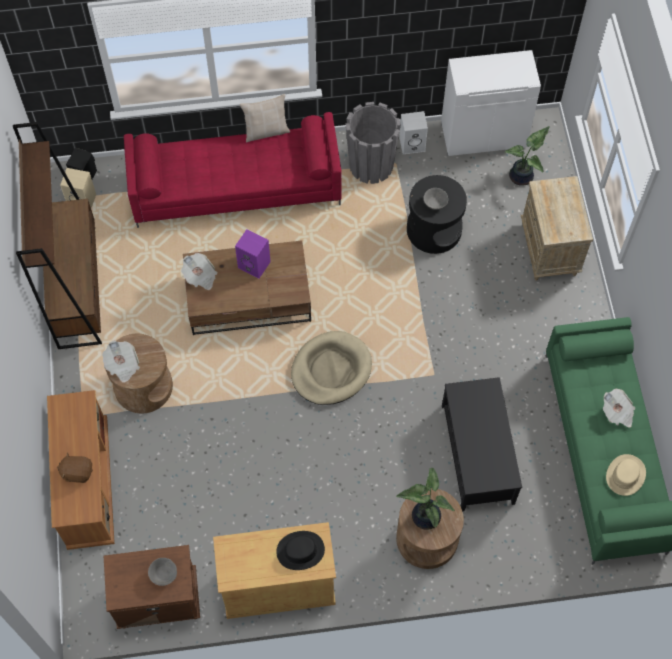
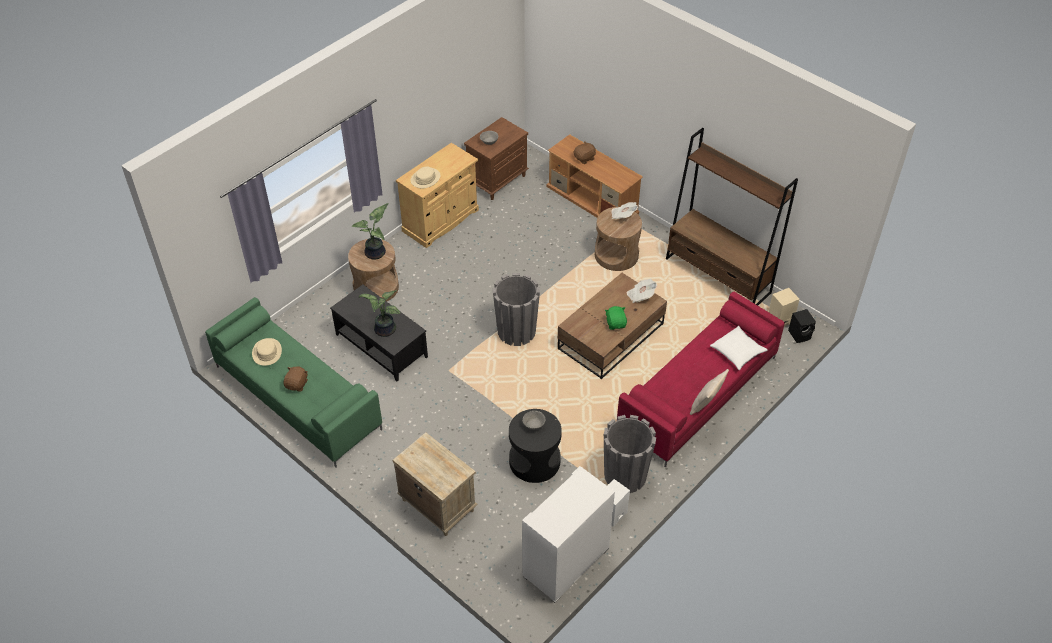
camera: 140 degrees right, 15 degrees down
purple speaker [235,229,271,278] -> green plush toy [605,306,627,330]
black hat [276,531,325,570] -> beige hat [410,167,441,188]
beige dog bed [291,331,372,405] -> grey planter [493,273,540,346]
potted plant [505,126,550,186] -> potted plant moved to [359,290,400,337]
newspaper [603,389,635,428] -> brown plush toy [284,366,308,392]
none -> white pillow [710,326,768,370]

